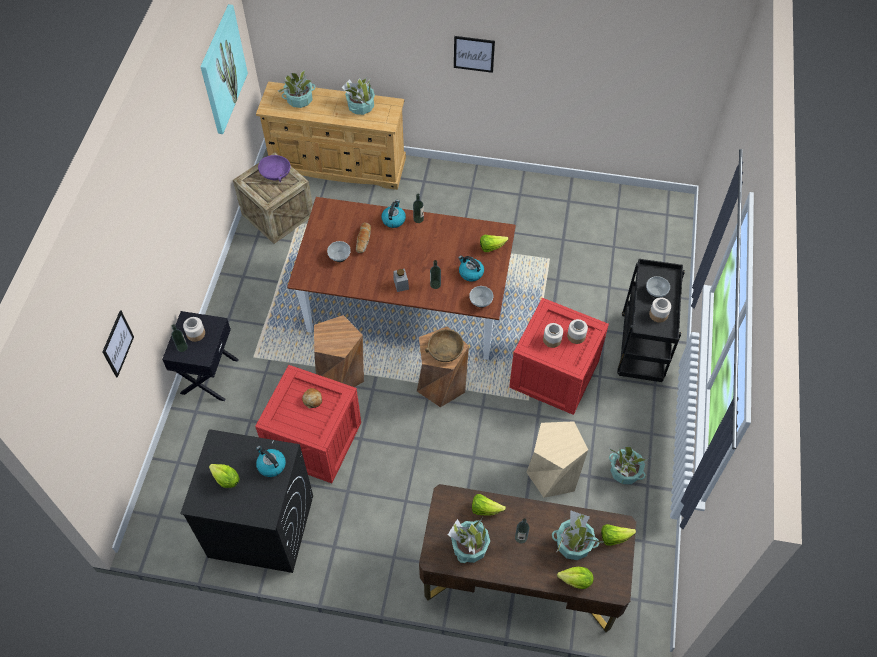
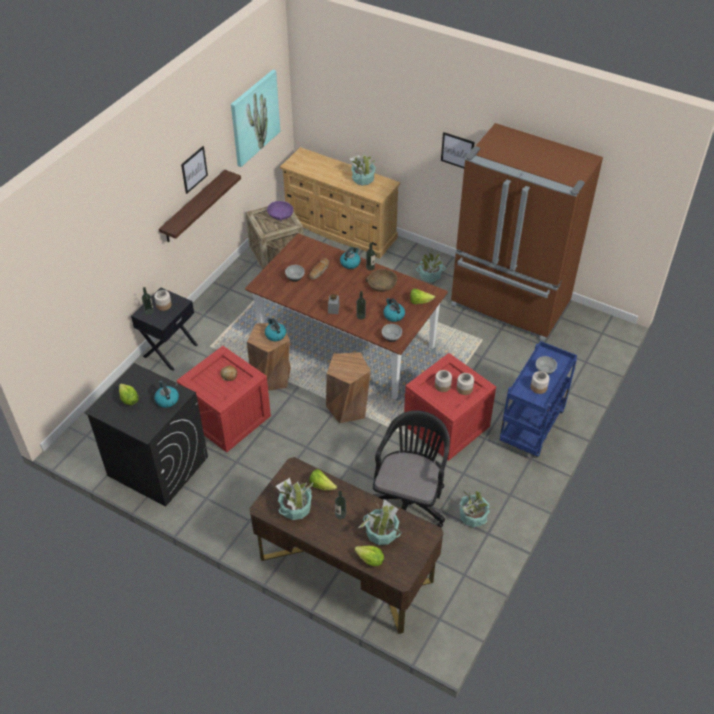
camera: 20 degrees right, 10 degrees down
picture [102,310,134,378] -> picture moved to [181,146,208,194]
potted plant [277,70,315,108] -> potted plant moved to [414,253,446,282]
brown bowl [425,329,464,362] -> brown bowl moved to [365,269,397,292]
beige stool [526,421,588,498] -> black office chair [372,410,450,528]
lettuce [601,524,636,546] -> none
black cart [617,259,685,382] -> blue cart [500,341,577,457]
none -> shelf [159,170,241,242]
none -> kettle [265,318,286,341]
none -> brown fridge [451,123,603,342]

